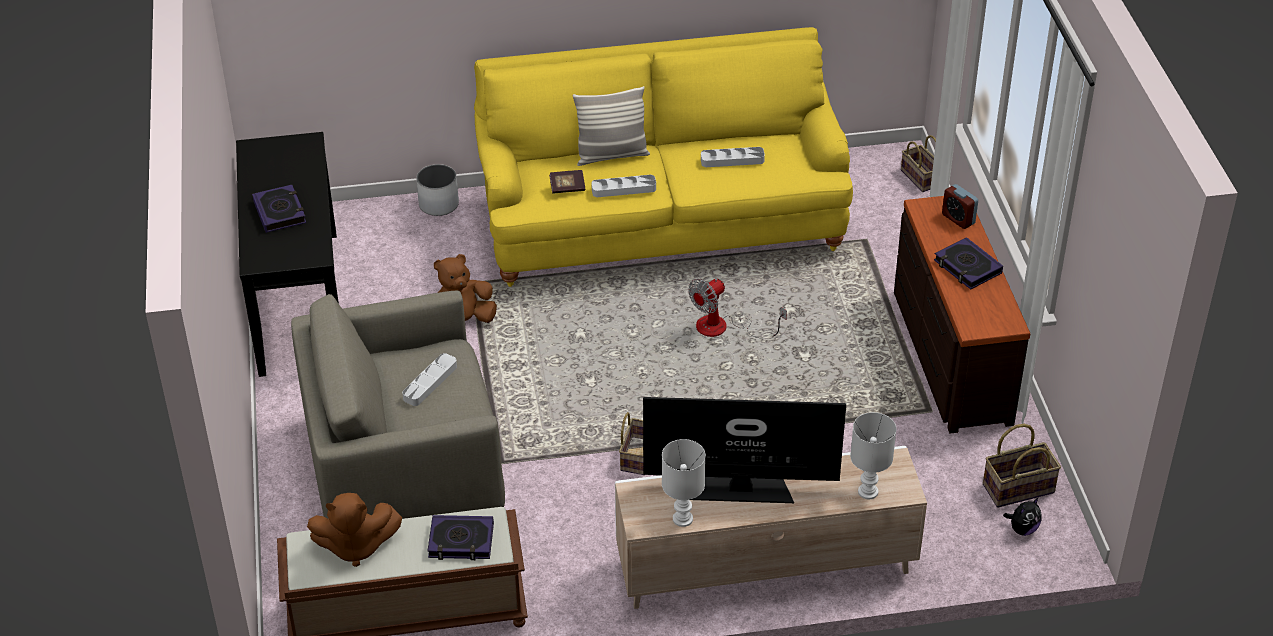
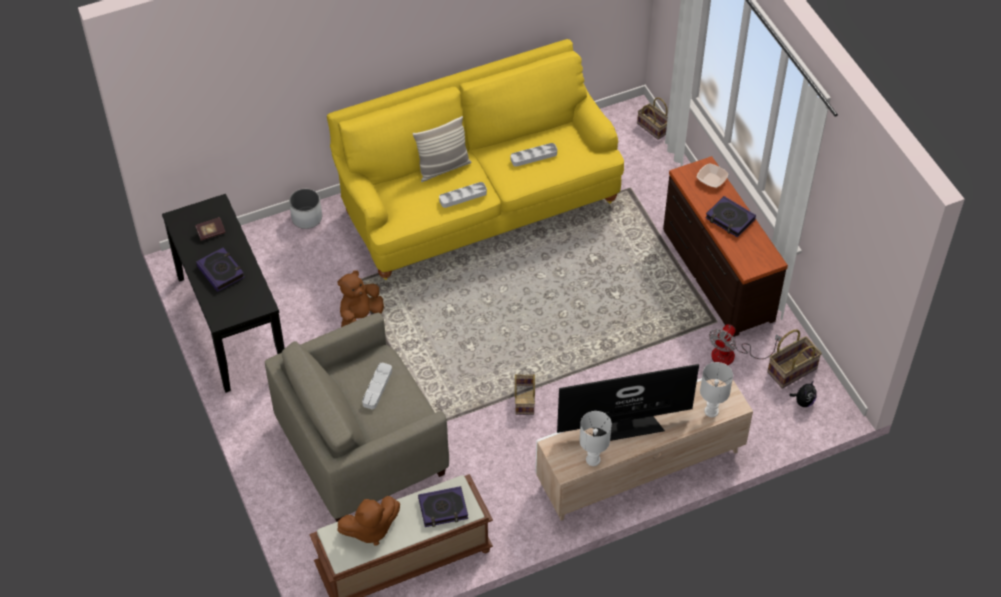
camera: 15 degrees left, 10 degrees up
book [549,170,585,193] -> book moved to [195,217,225,241]
fan [688,279,787,338] -> fan moved to [709,324,782,365]
alarm clock [942,184,978,229] -> bowl [697,163,728,188]

